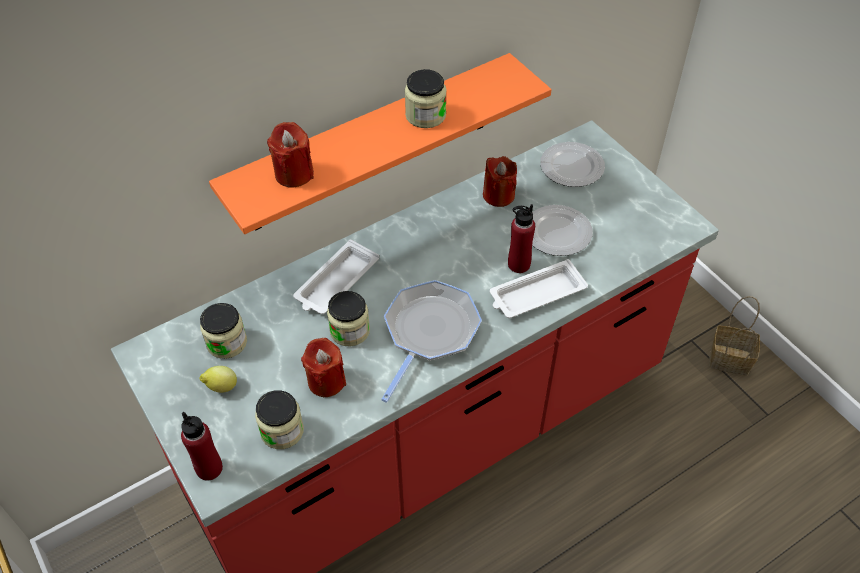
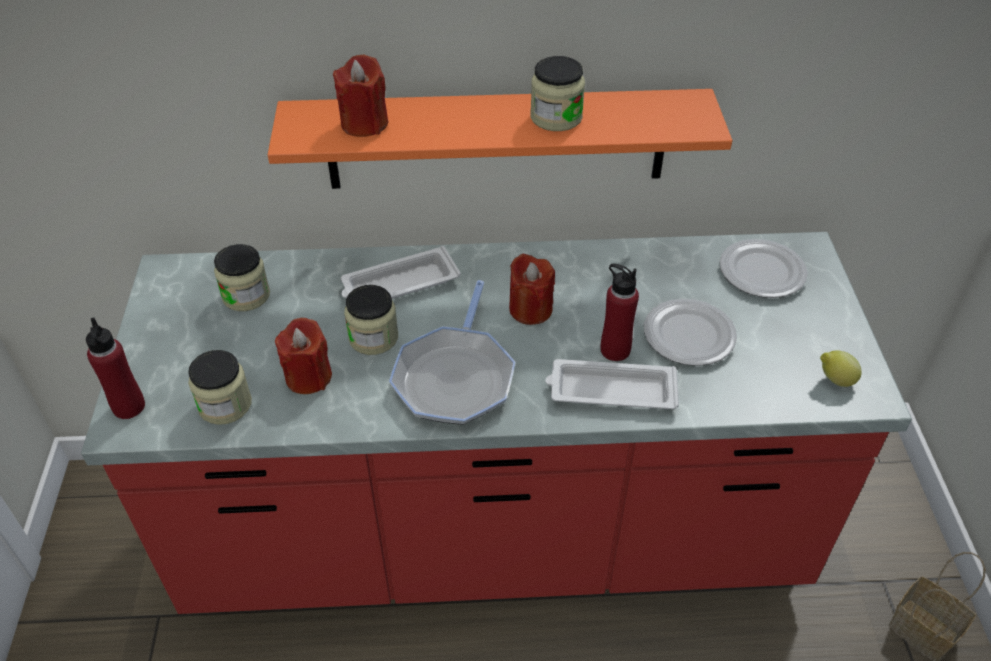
camera: 30 degrees right, 5 degrees down
lemon [200,366,237,393] -> lemon moved to [820,350,862,387]
frying pan [381,280,482,403] -> frying pan turned 135 degrees clockwise [389,280,515,425]
red candle [483,156,517,207] -> red candle moved to [509,254,555,325]

